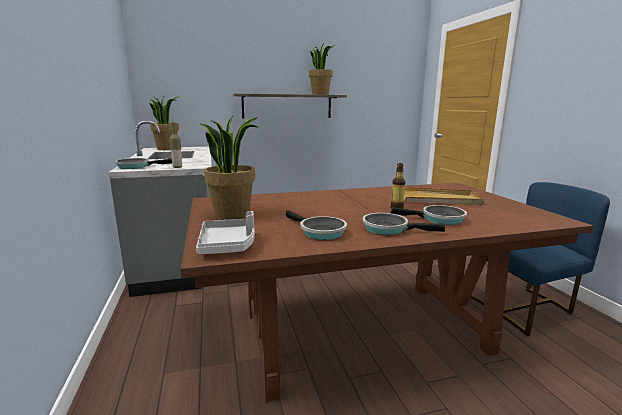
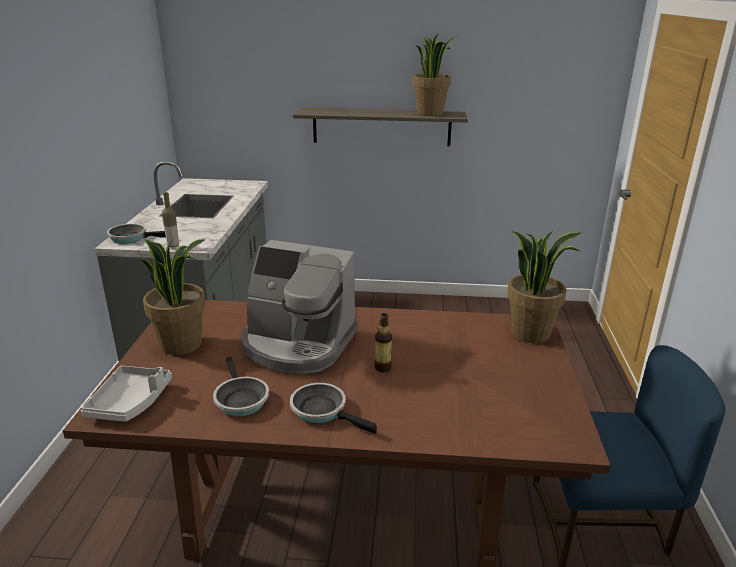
camera: 20 degrees right, 10 degrees up
potted plant [149,95,179,150] -> potted plant moved to [507,231,581,343]
frying pan [391,205,467,225] -> none
beige tray [404,187,485,205] -> none
none -> coffee machine [241,240,358,374]

